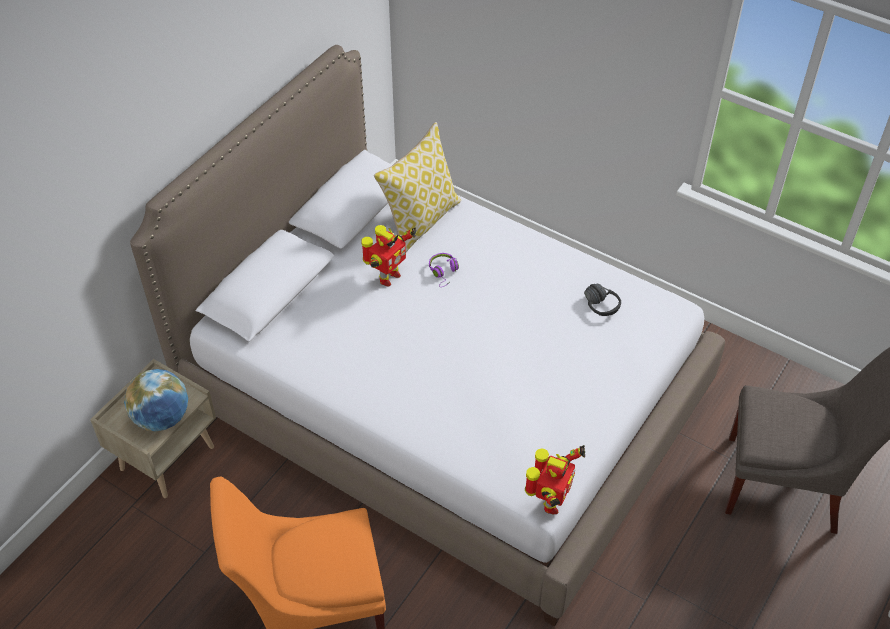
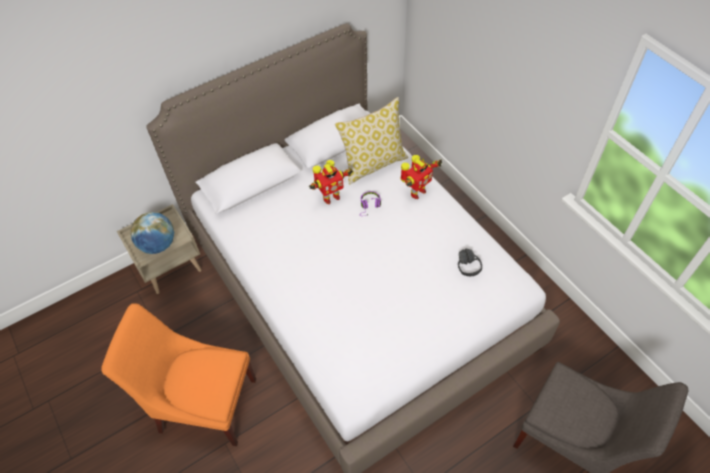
camera: 25 degrees right, 5 degrees up
toy robot [525,445,585,514] -> toy robot moved to [401,155,442,199]

